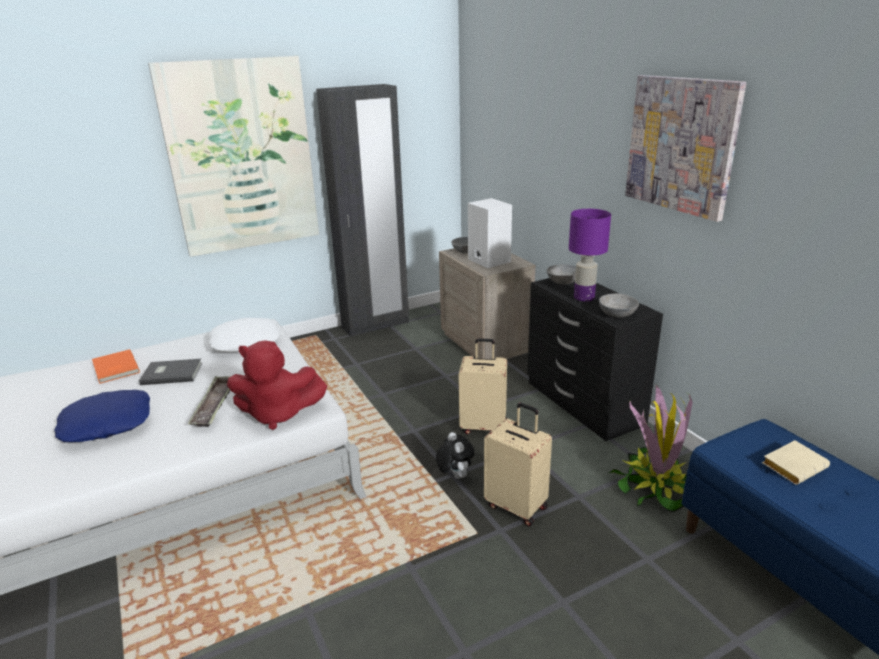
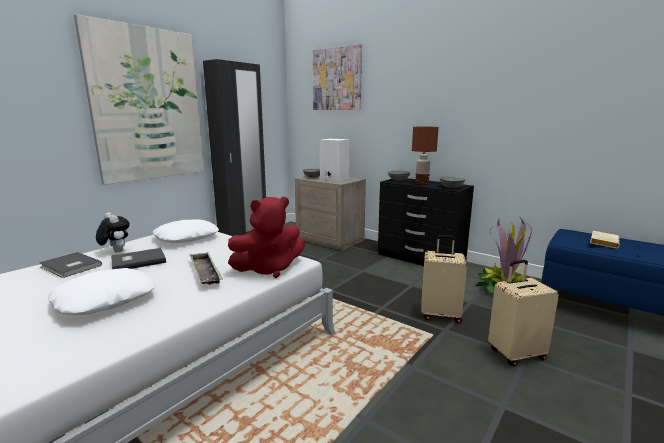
camera: 25 degrees left, 10 degrees down
blue pillow [54,390,150,442] -> white pillow [48,268,155,316]
orange book [92,349,140,384] -> grey book [39,252,102,278]
plush toy [436,432,474,479] -> plush toy moved to [96,212,130,253]
beige suitcase [459,338,507,434] -> beige suitcase moved to [488,260,559,366]
purple table lamp [569,209,611,301] -> brown table lamp [412,127,439,185]
picture [625,75,746,222] -> picture moved to [313,44,362,110]

